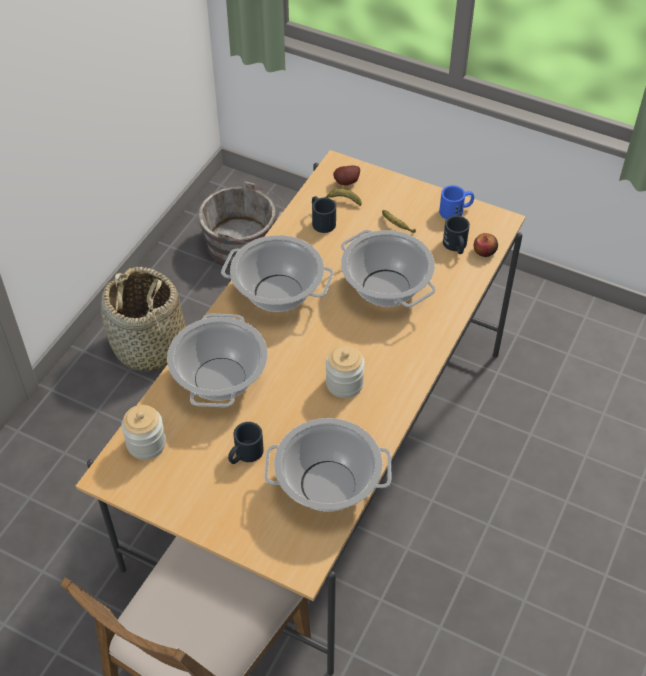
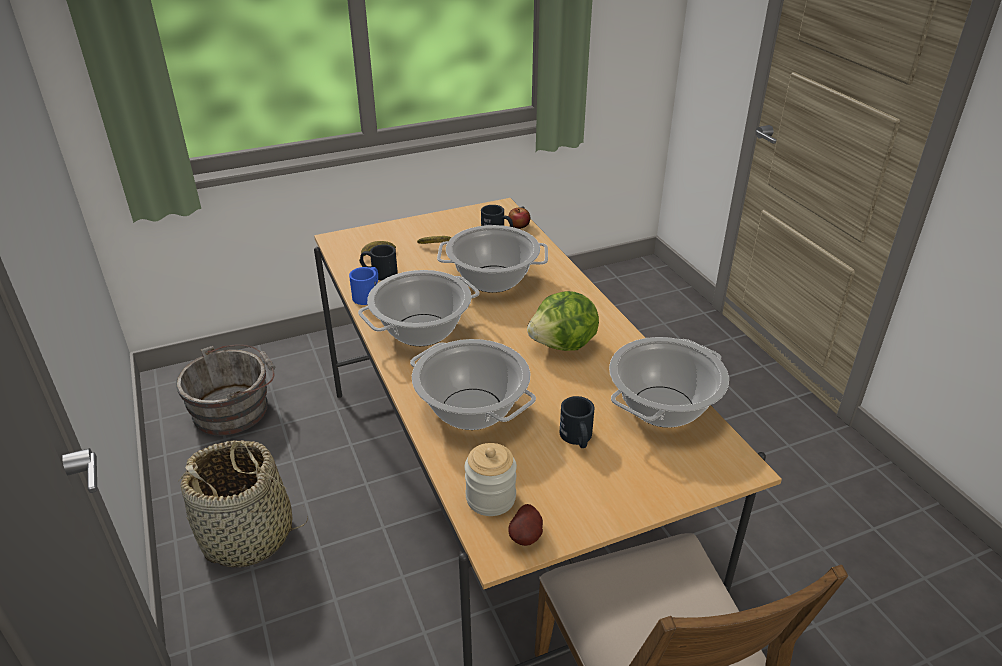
camera: 50 degrees left, 15 degrees down
jar [326,345,365,398] -> lettuce [527,291,599,351]
potato [333,166,360,186] -> potato moved to [508,504,543,546]
blue mug [439,185,474,219] -> blue mug moved to [349,267,378,305]

